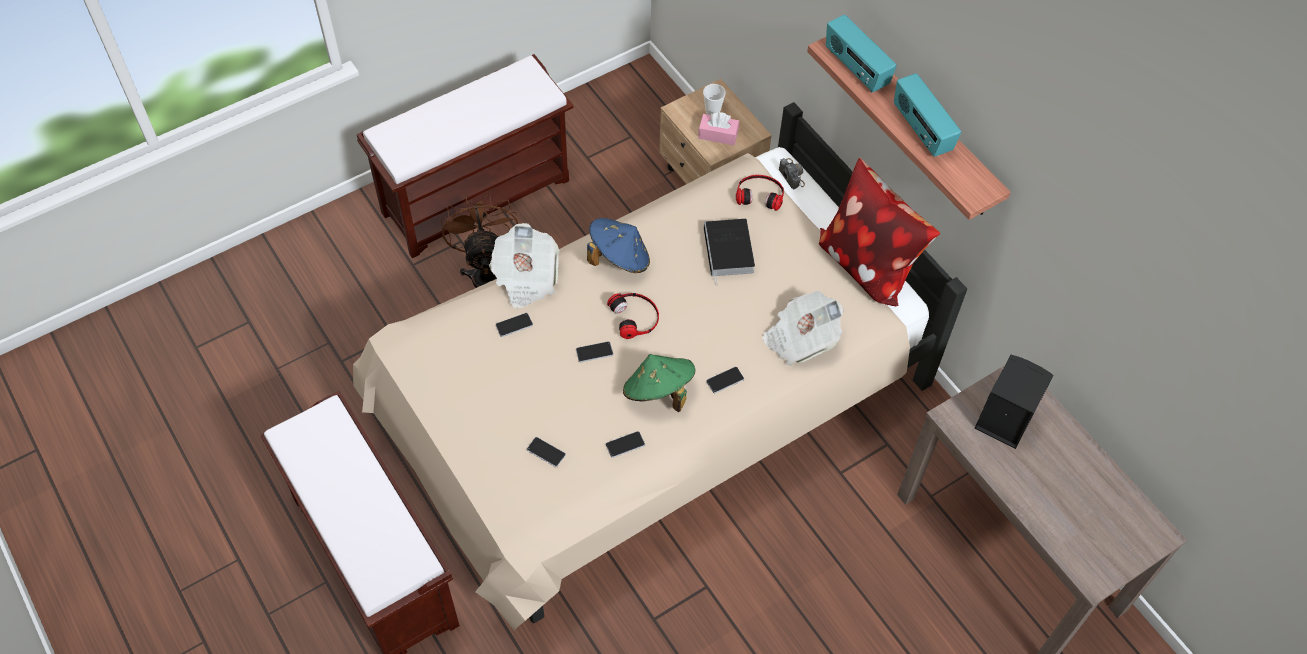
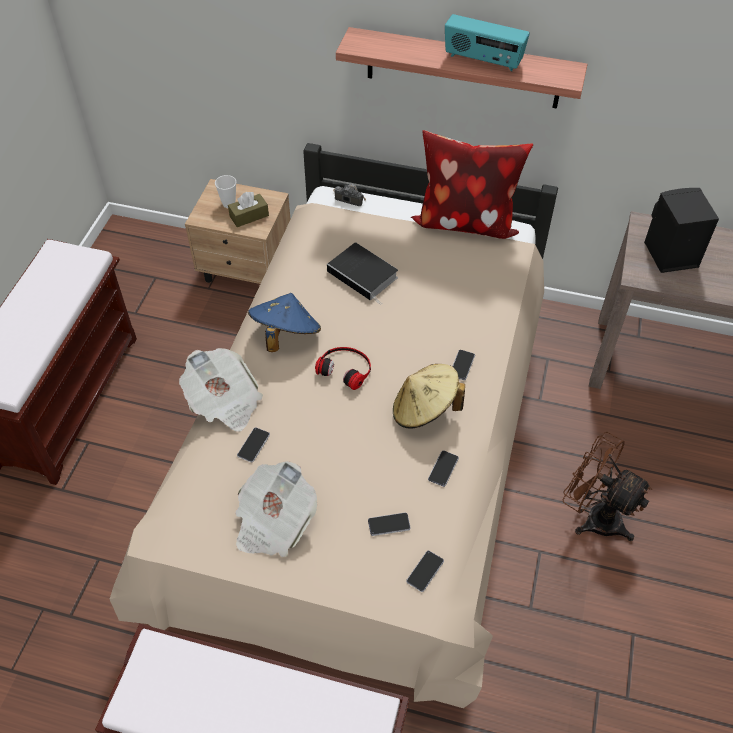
camera: 40 degrees left, 5 degrees down
brown fan [441,193,518,288] -> brown fan moved to [563,432,652,541]
phone [576,341,613,362] -> phone moved to [406,551,444,592]
green hat [623,354,695,412] -> beige hat [393,364,465,429]
pink tissue box [698,112,739,145] -> brown tissue box [228,192,269,227]
headphones [736,175,784,211] -> none
newspaper [762,291,844,366] -> newspaper moved to [235,461,317,557]
radio [826,14,897,92] -> none

